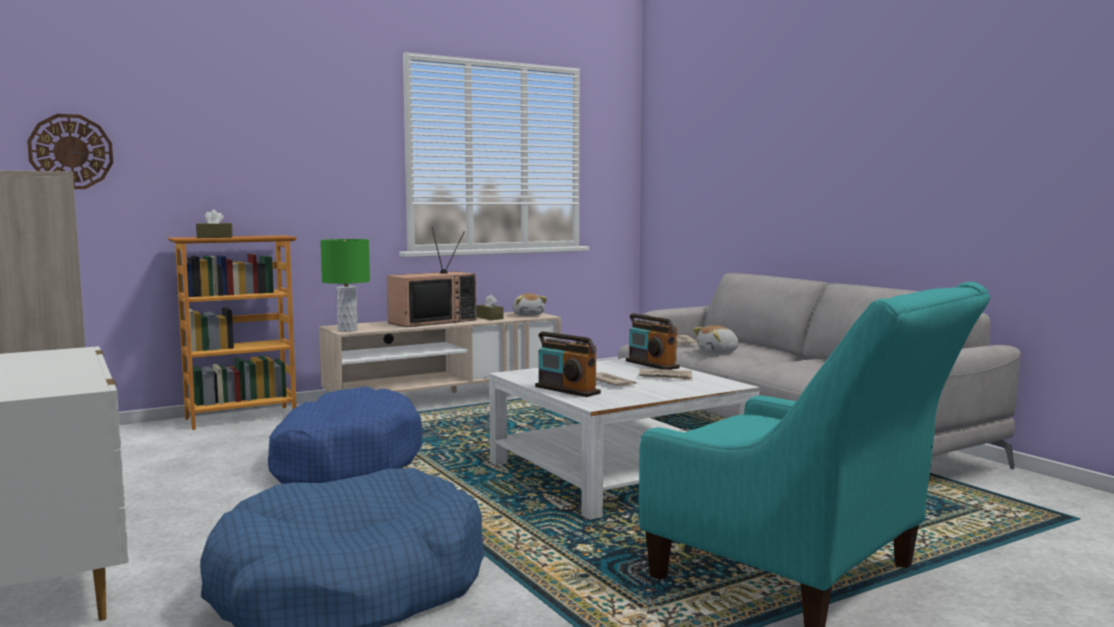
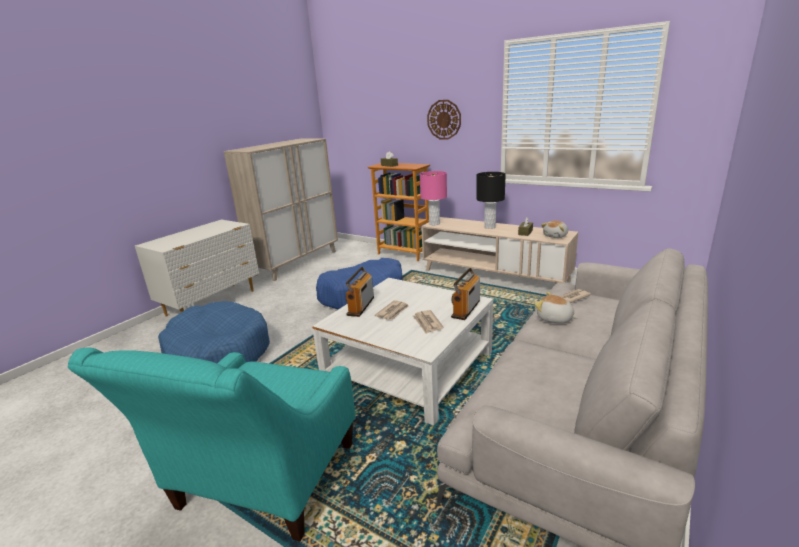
camera: 65 degrees right, 15 degrees up
wall clock [27,114,113,189] -> wall clock moved to [427,100,461,140]
green table lamp [320,239,370,332] -> pink table lamp [420,171,447,225]
television [387,227,476,327] -> black table lamp [476,172,506,229]

